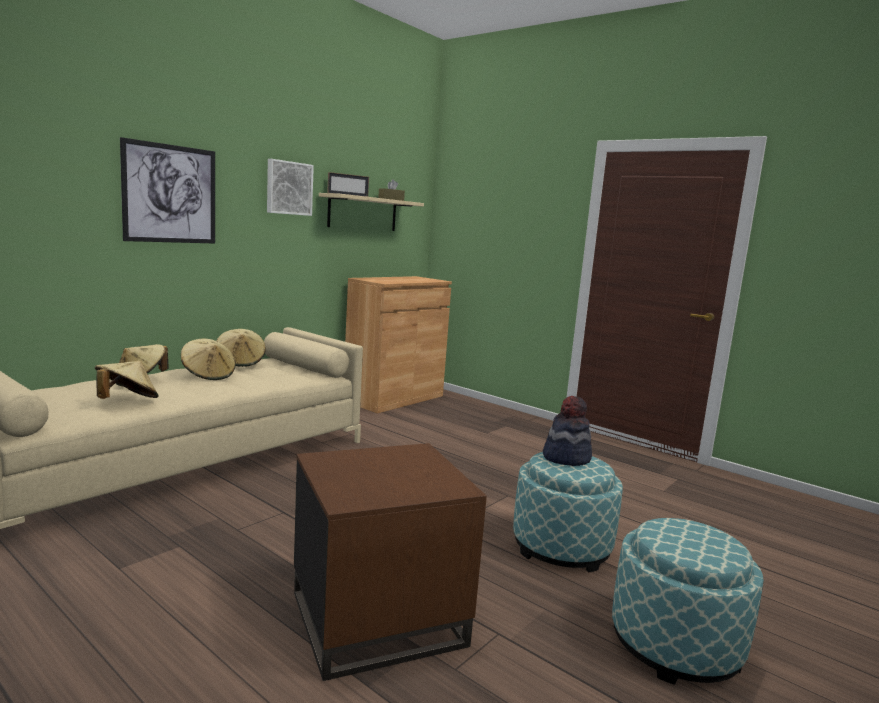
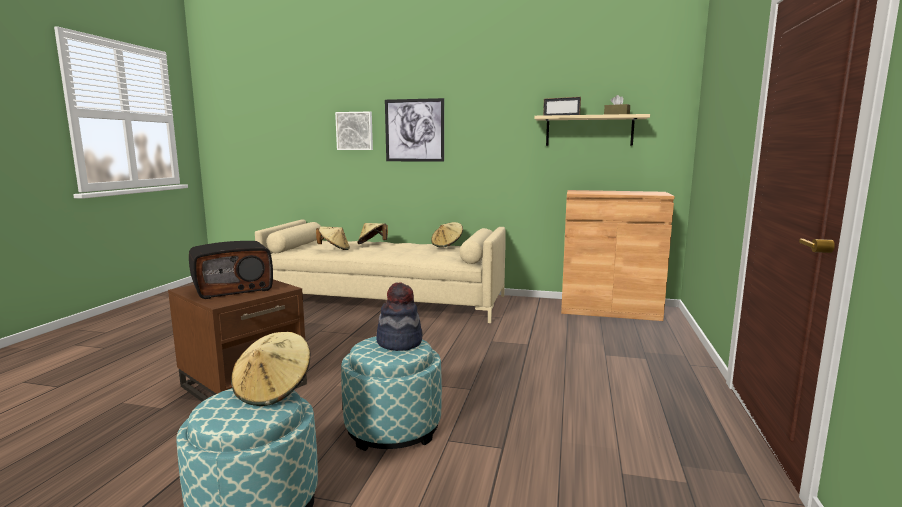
camera: 65 degrees right, 0 degrees up
beige hat [181,339,236,380] -> beige hat moved to [231,332,310,406]
picture [267,159,314,216] -> picture moved to [335,112,373,150]
none -> radio [189,241,273,299]

